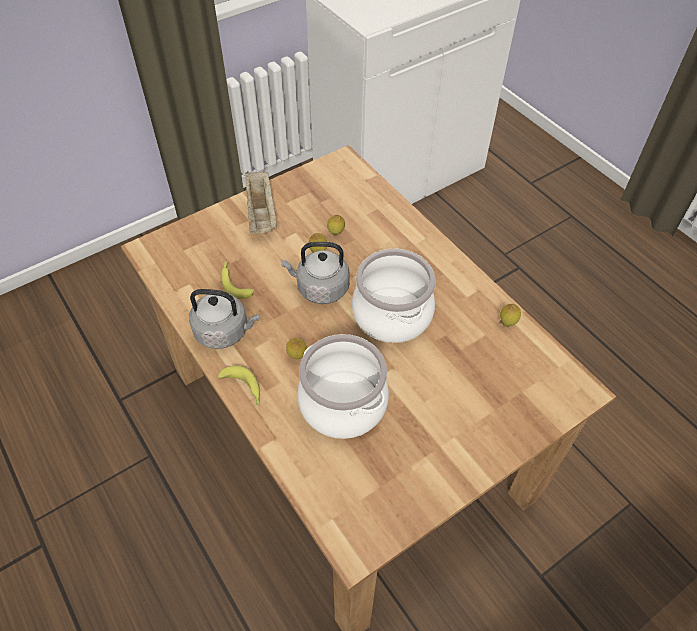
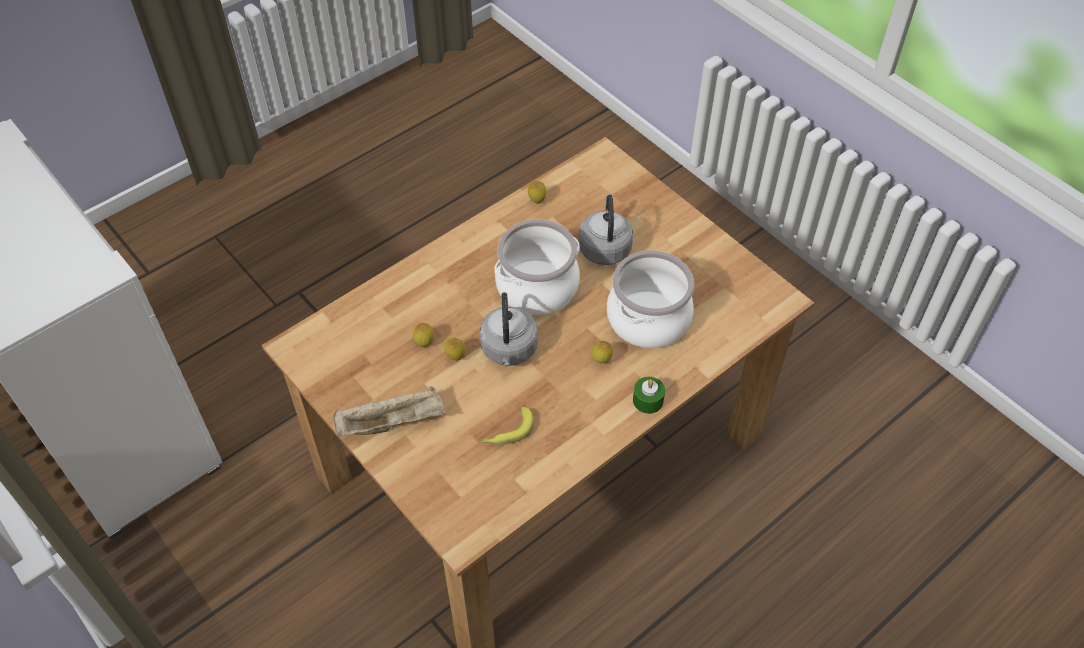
camera: 95 degrees left, 0 degrees up
grey kettle [189,289,259,349] -> grey kettle moved to [578,194,633,265]
banana [218,366,260,405] -> green candle [633,377,665,414]

